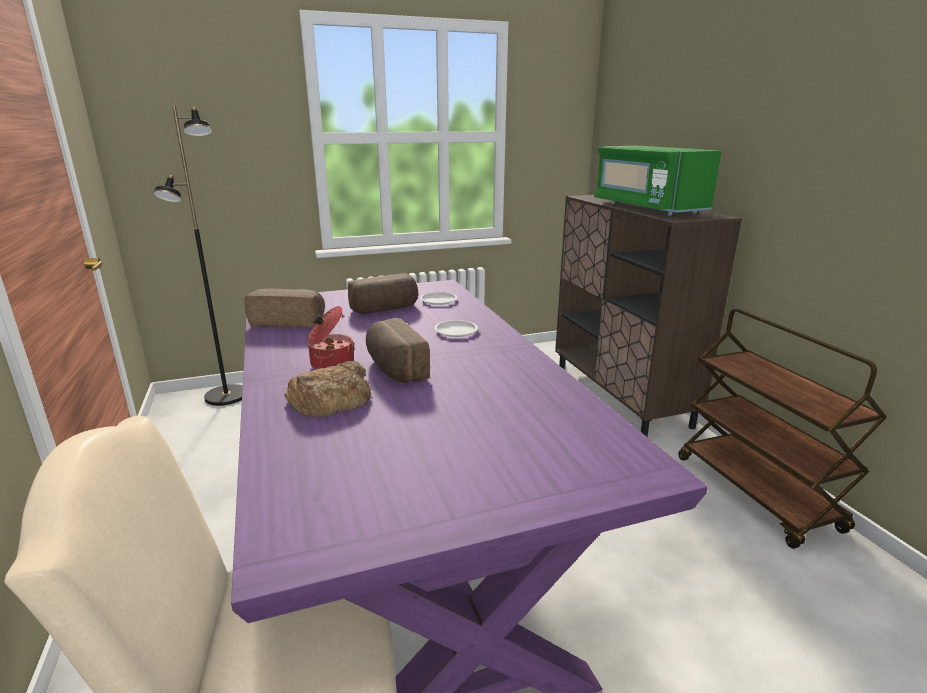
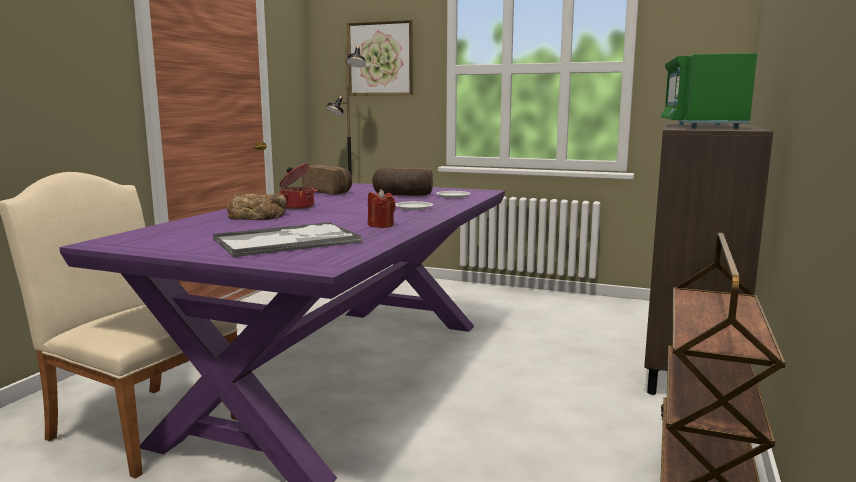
camera: 40 degrees right, 10 degrees down
bread [366,318,430,383] -> none
none -> tray [213,222,362,257]
none -> picture [347,20,413,95]
none -> red candle [368,189,396,228]

